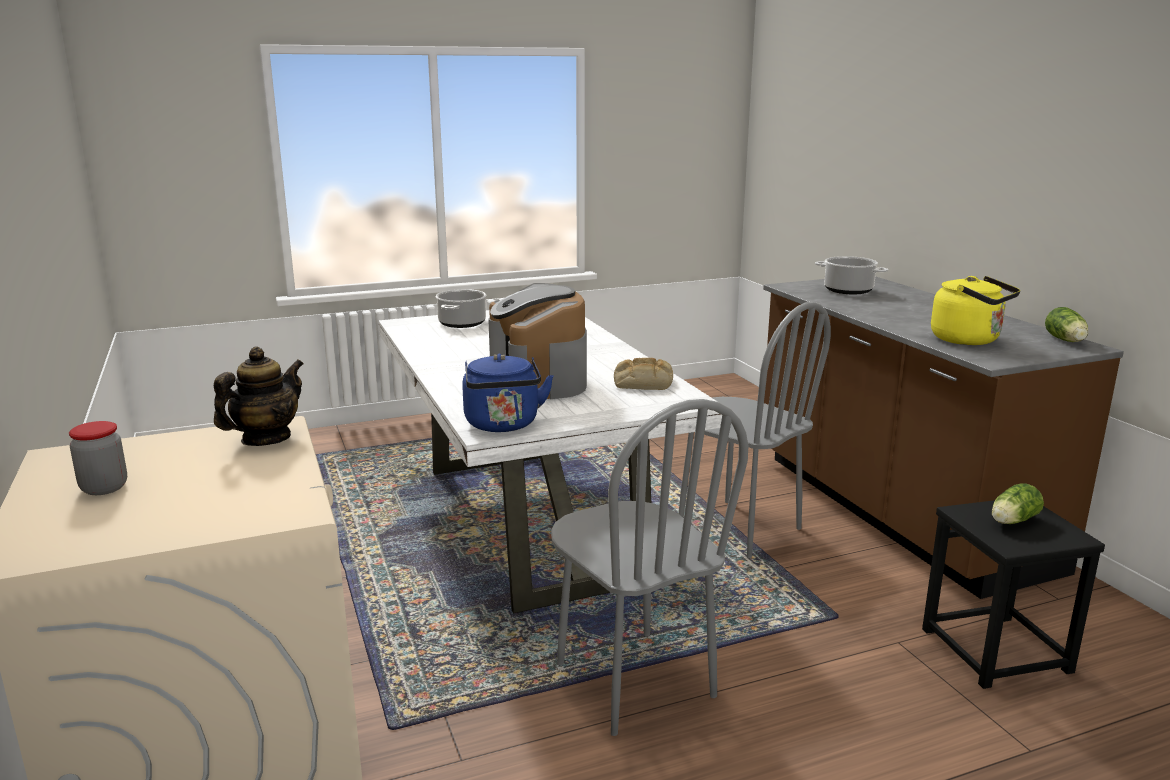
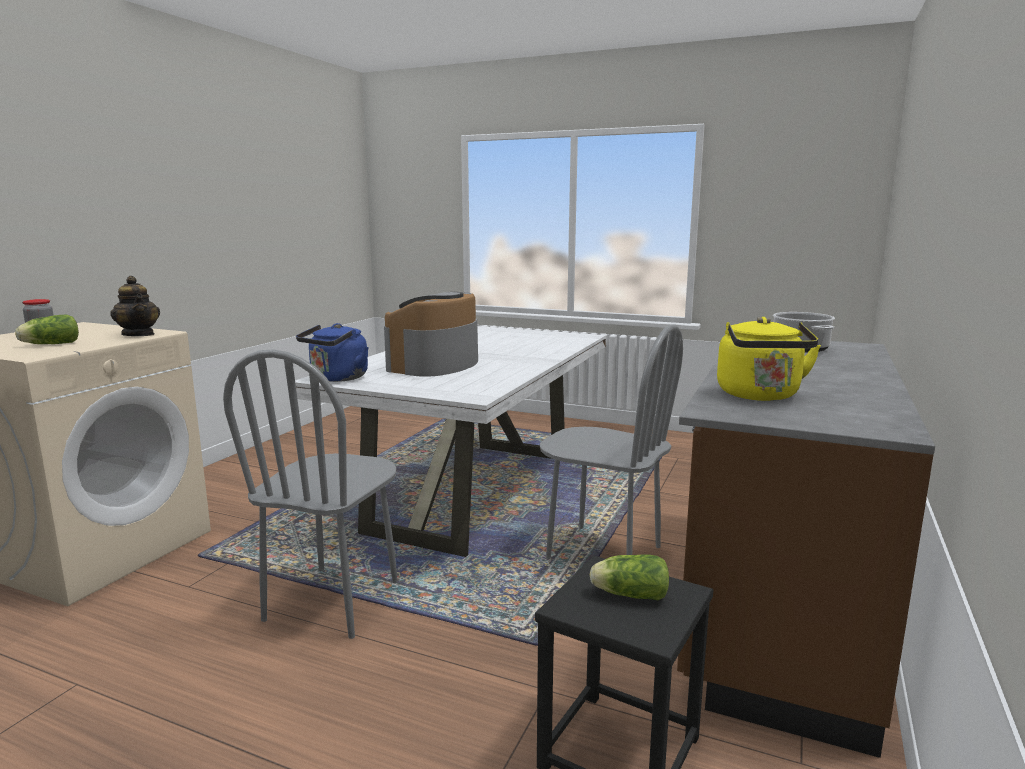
camera: 45 degrees right, 5 degrees down
teapot [214,346,304,446] -> teapot turned 60 degrees clockwise [110,276,160,336]
cooking pot [435,289,486,328] -> none
bread [614,358,673,390] -> none
grey chair [679,302,831,558] -> grey chair turned 60 degrees counterclockwise [540,324,683,559]
lettuce [1045,307,1088,342] -> lettuce moved to [15,315,79,344]

